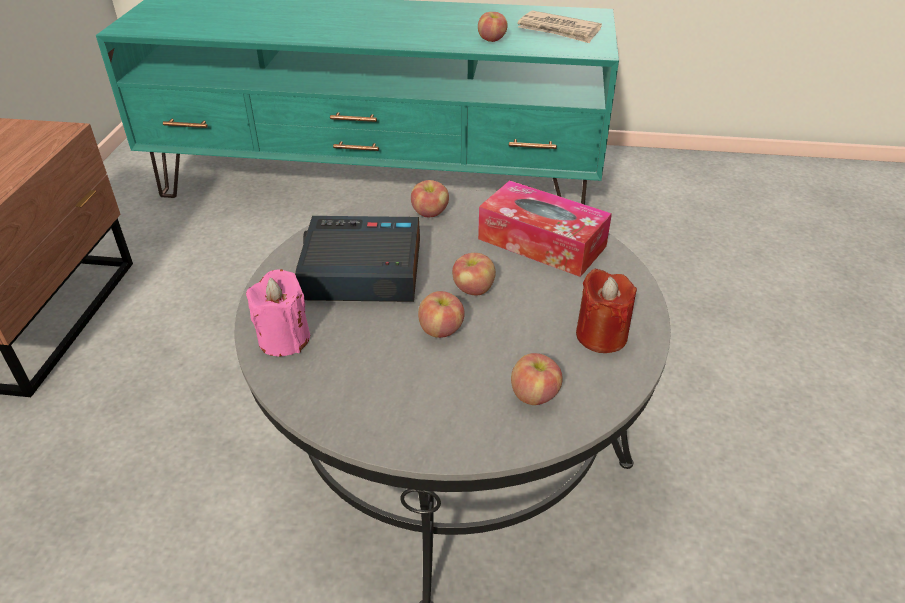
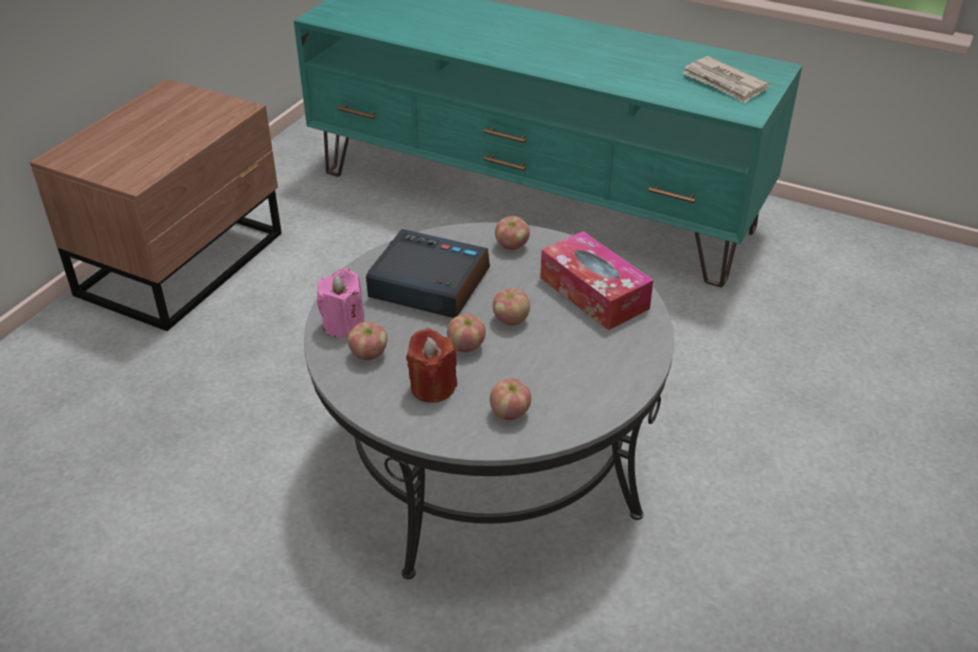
camera: 20 degrees right, 0 degrees up
apple [478,12,508,42] -> apple moved to [348,322,388,360]
red candle [576,269,637,353] -> red candle moved to [406,328,457,403]

